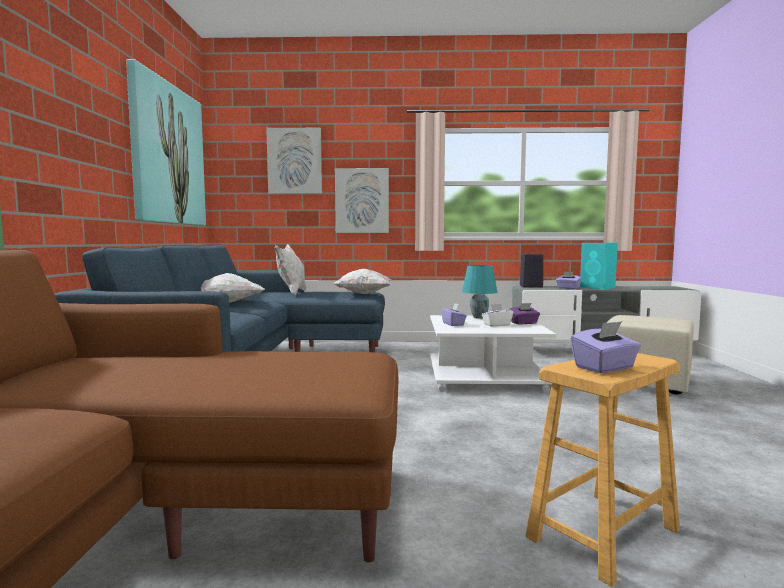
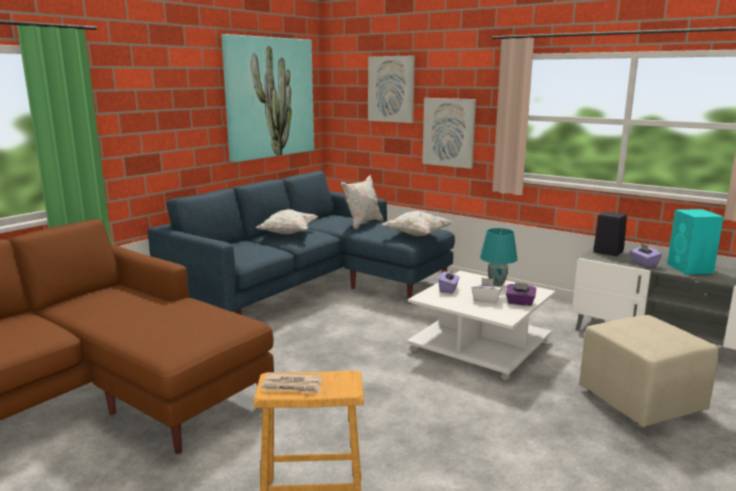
camera: 35 degrees right, 10 degrees up
purple tissue box [571,321,641,373] -> newspaper [261,373,322,394]

